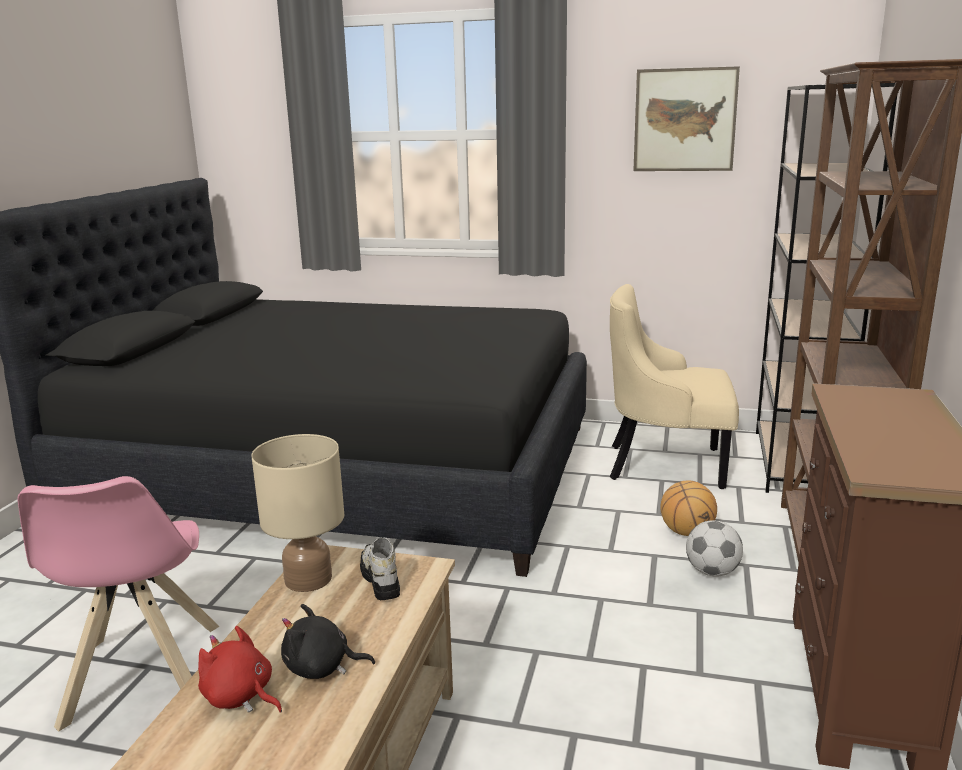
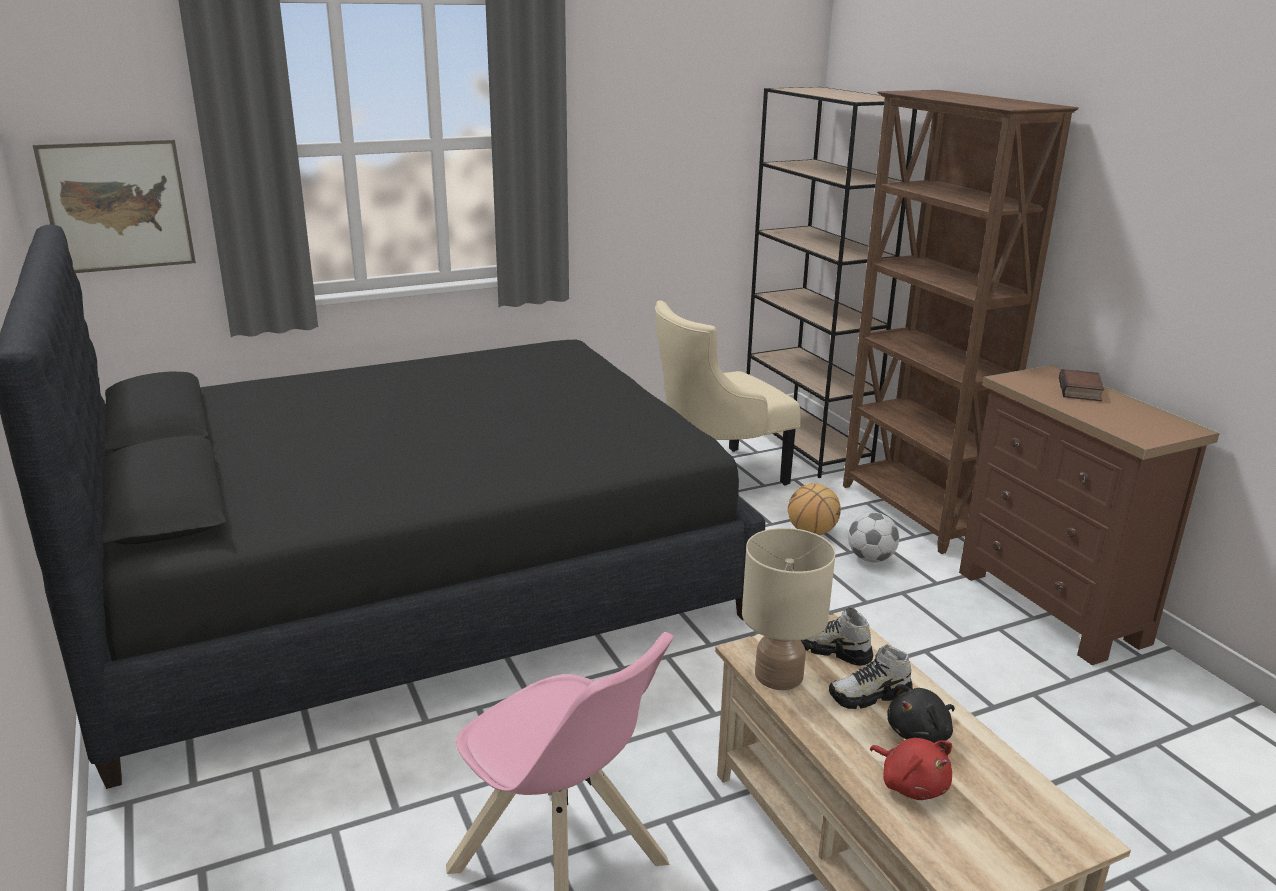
camera: 40 degrees left, 5 degrees up
red plush toy [198,626,282,713] -> red plush toy turned 120 degrees counterclockwise [870,738,952,800]
picture [633,66,740,171] -> picture moved to [33,140,196,273]
none -> shoe [829,644,913,709]
none -> book [1059,369,1104,401]

